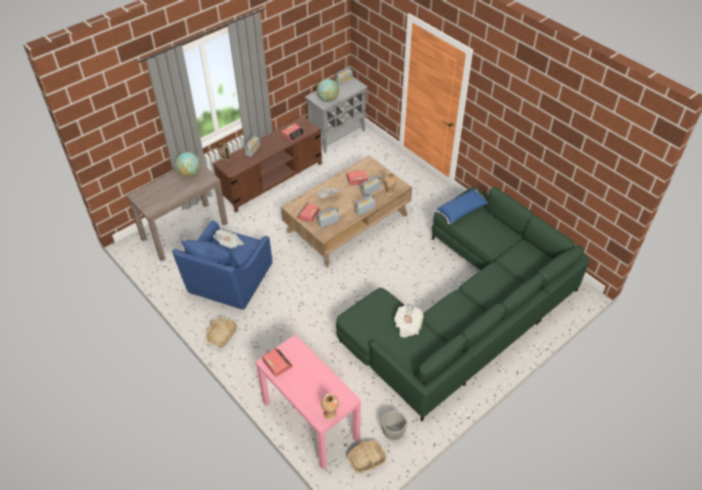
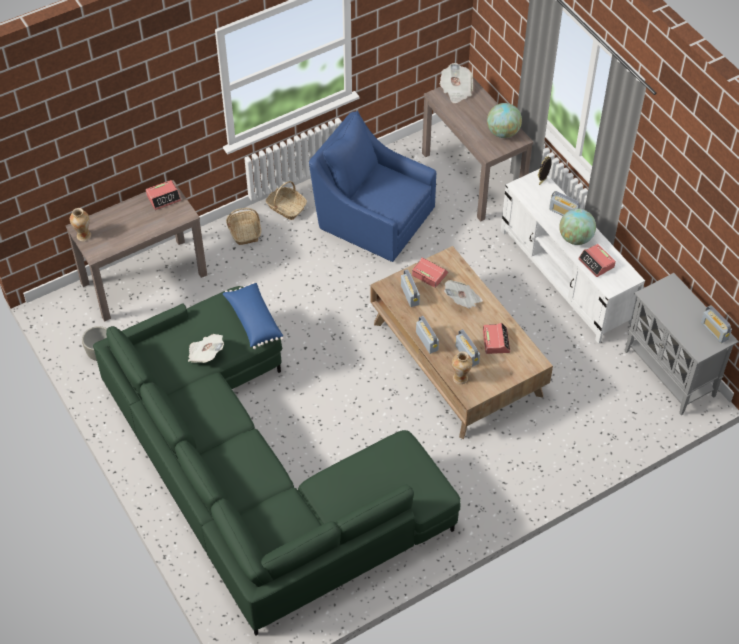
camera: 100 degrees right, 5 degrees up
brown tv stand [213,116,322,213] -> white tv stand [501,169,645,344]
newspaper [213,229,244,249] -> newspaper moved to [440,63,473,104]
pink console table [255,334,362,469] -> brown console table [66,180,207,322]
globe [317,79,339,102] -> globe moved to [559,209,596,245]
basket [348,440,387,473] -> basket moved to [226,208,261,245]
blue pillow [436,190,488,224] -> blue pillow moved to [223,282,284,349]

